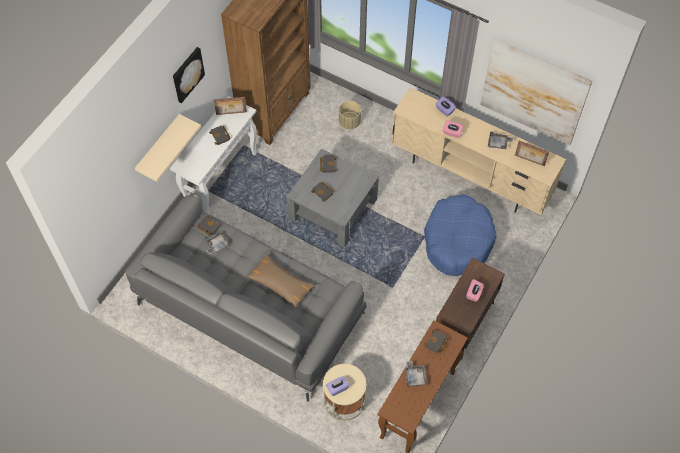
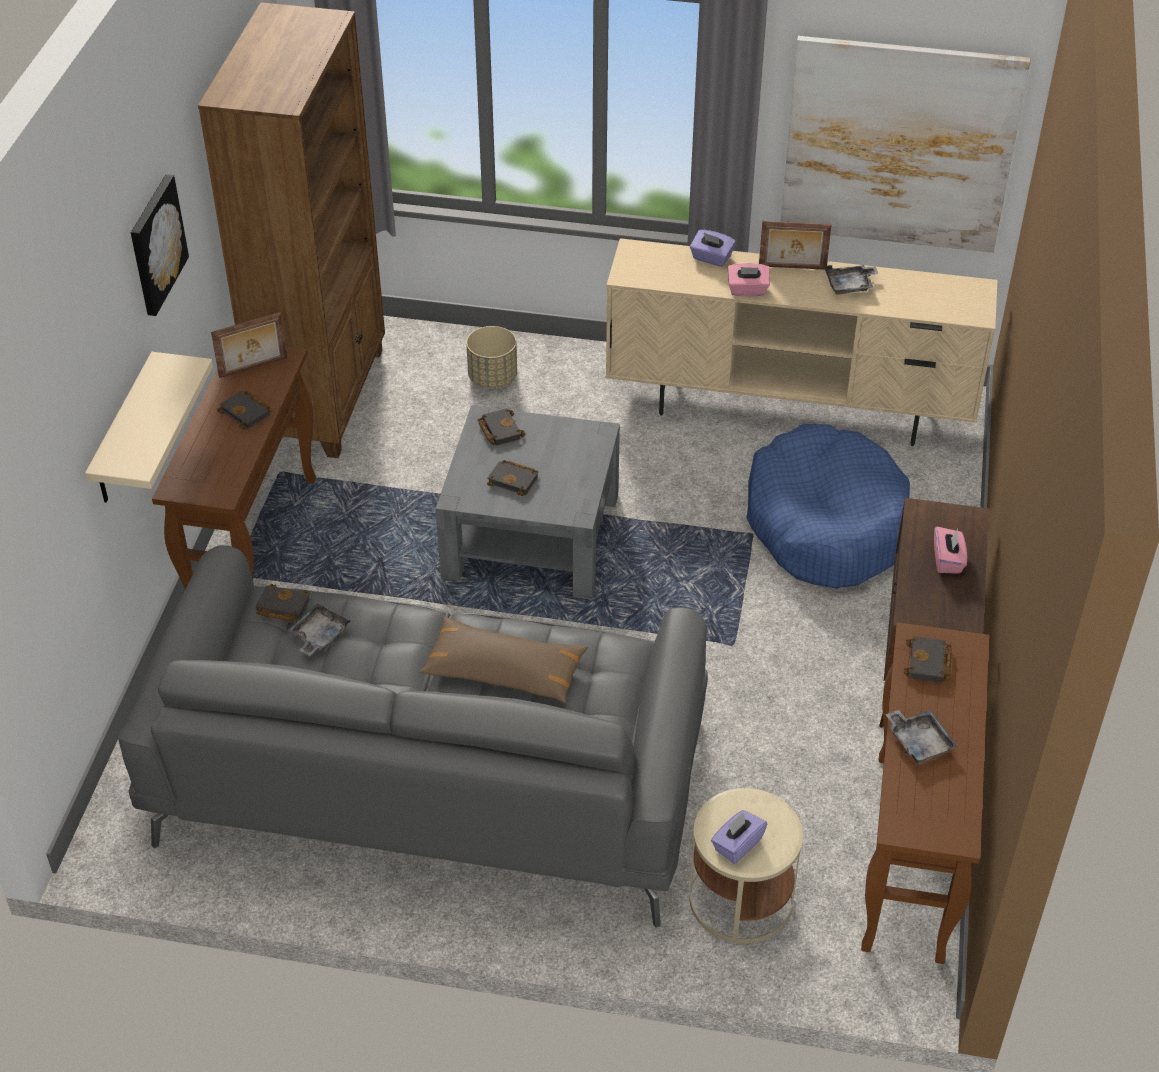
camera: 20 degrees left, 15 degrees down
white console table [170,96,257,215] -> brown console table [152,347,316,589]
picture frame [515,141,549,166] -> picture frame moved to [759,221,832,270]

